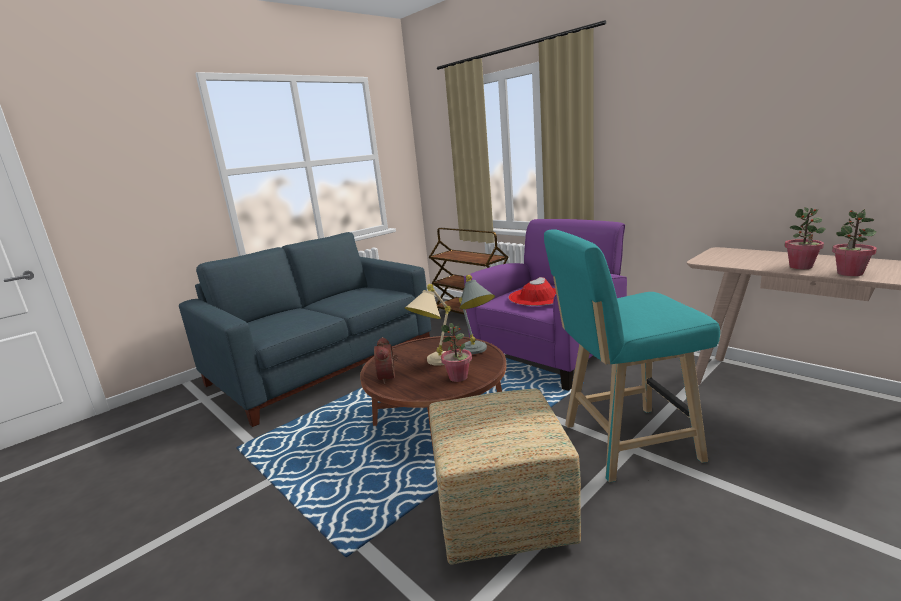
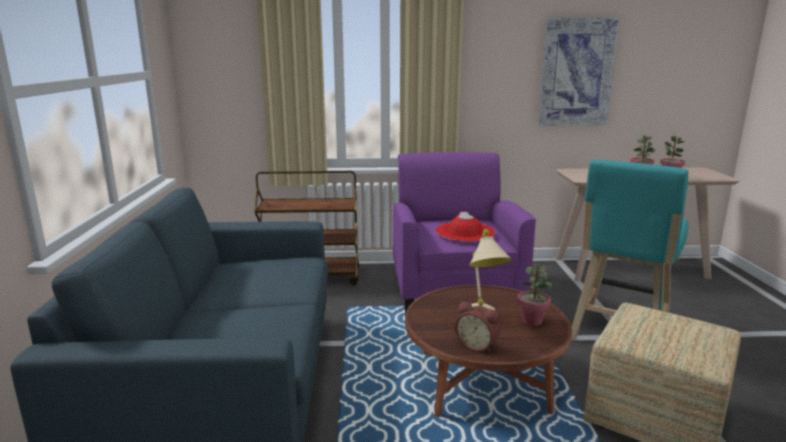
camera: 50 degrees left, 0 degrees up
grey table lamp [459,274,495,354] -> none
none -> picture [538,17,620,126]

